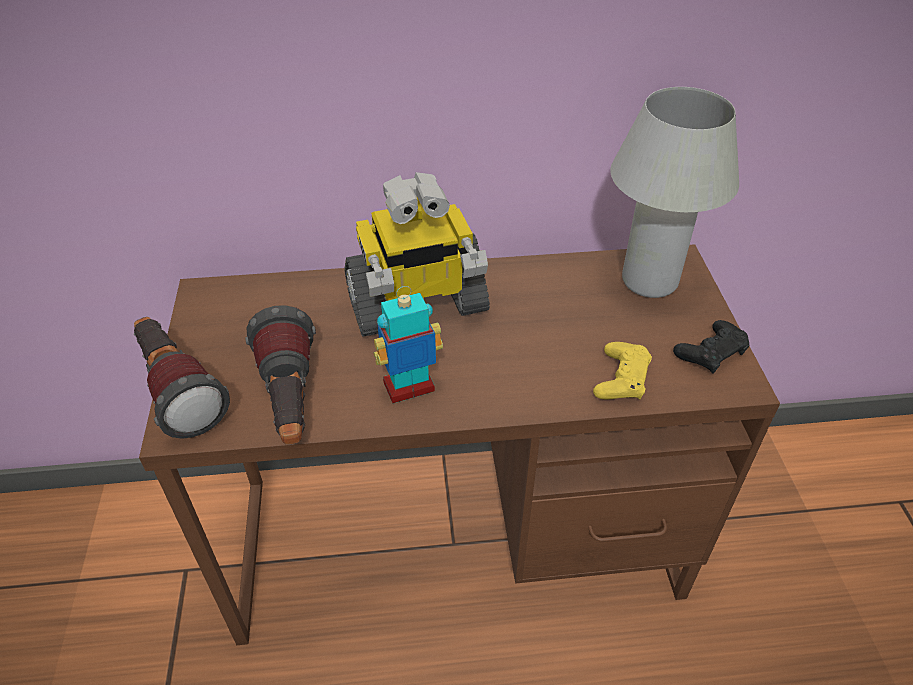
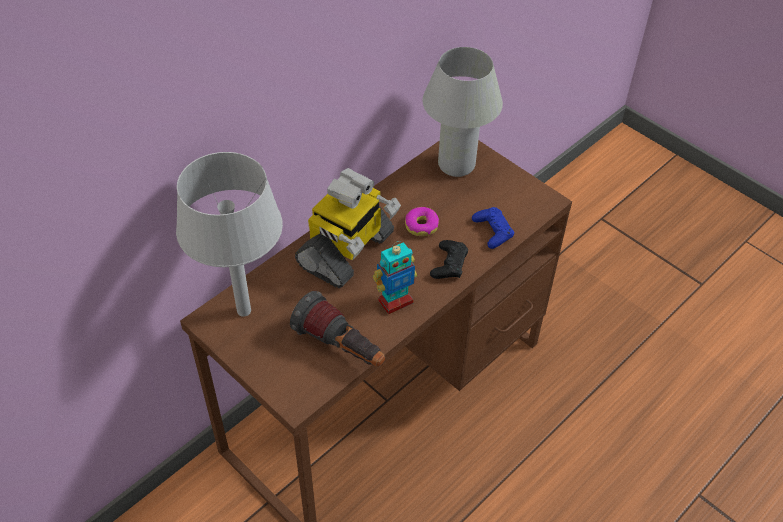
camera: 40 degrees left, 5 degrees up
flashlight [134,317,230,439] -> none
toy robot [373,286,443,403] -> toy robot turned 150 degrees counterclockwise [373,241,417,314]
yellow game controller [593,342,652,400] -> blue game controller [472,207,514,249]
black game controller [673,320,749,374] -> black game controller moved to [430,240,468,279]
none -> grey table lamp [176,152,283,317]
none -> donut [405,207,439,236]

